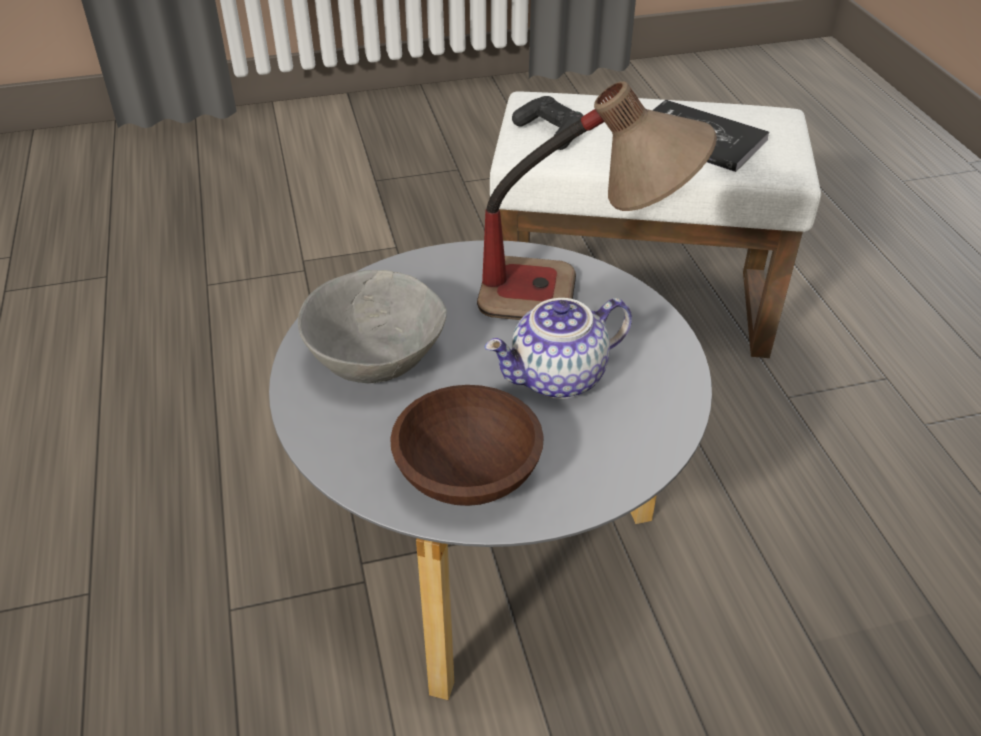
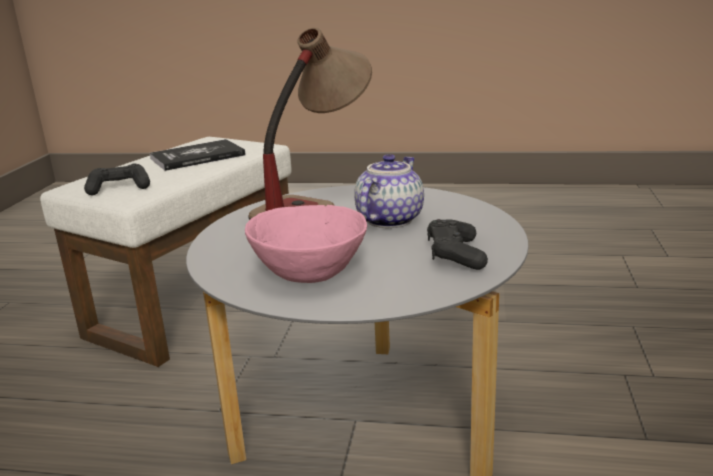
camera: 65 degrees left, 20 degrees down
grey bowl [298,270,447,384] -> pink bowl [245,205,367,283]
brown bowl [390,385,544,506] -> black game controller [427,219,488,270]
teapot [485,298,632,399] -> teapot turned 150 degrees counterclockwise [354,154,424,228]

